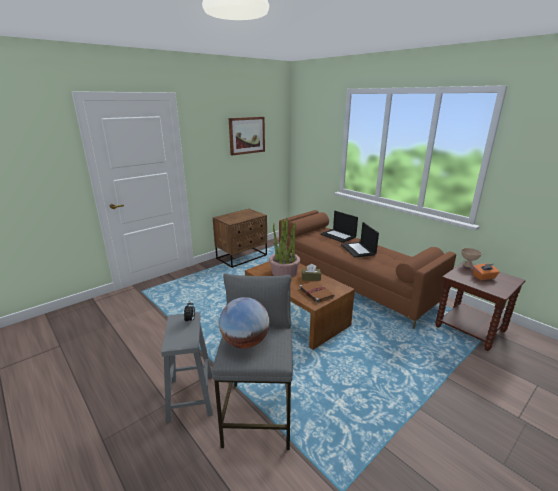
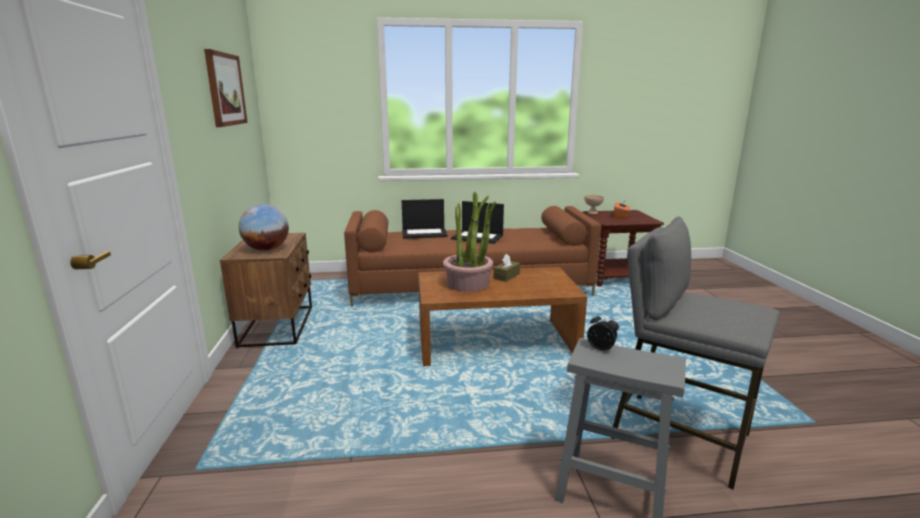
camera: 55 degrees left, 5 degrees down
globe [219,297,269,349] -> globe moved to [239,204,289,251]
brown book [299,281,335,303] -> none

